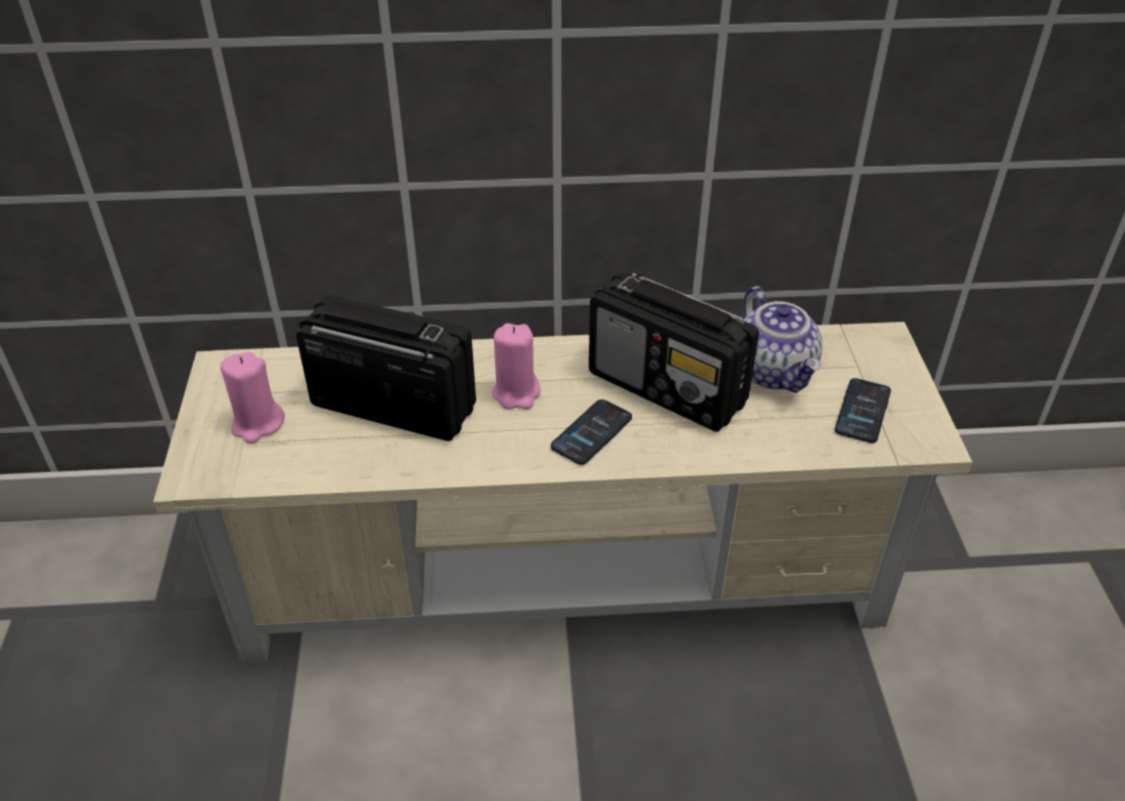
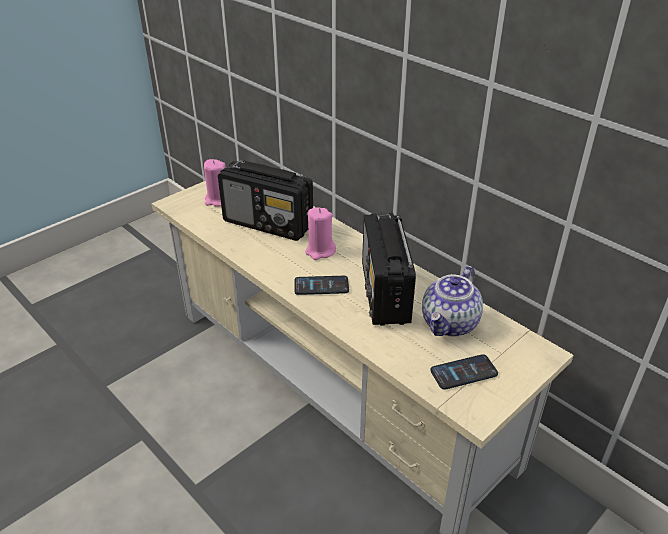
camera: 50 degrees right, 5 degrees down
radio [296,295,476,441] -> radio turned 135 degrees clockwise [218,160,313,241]

